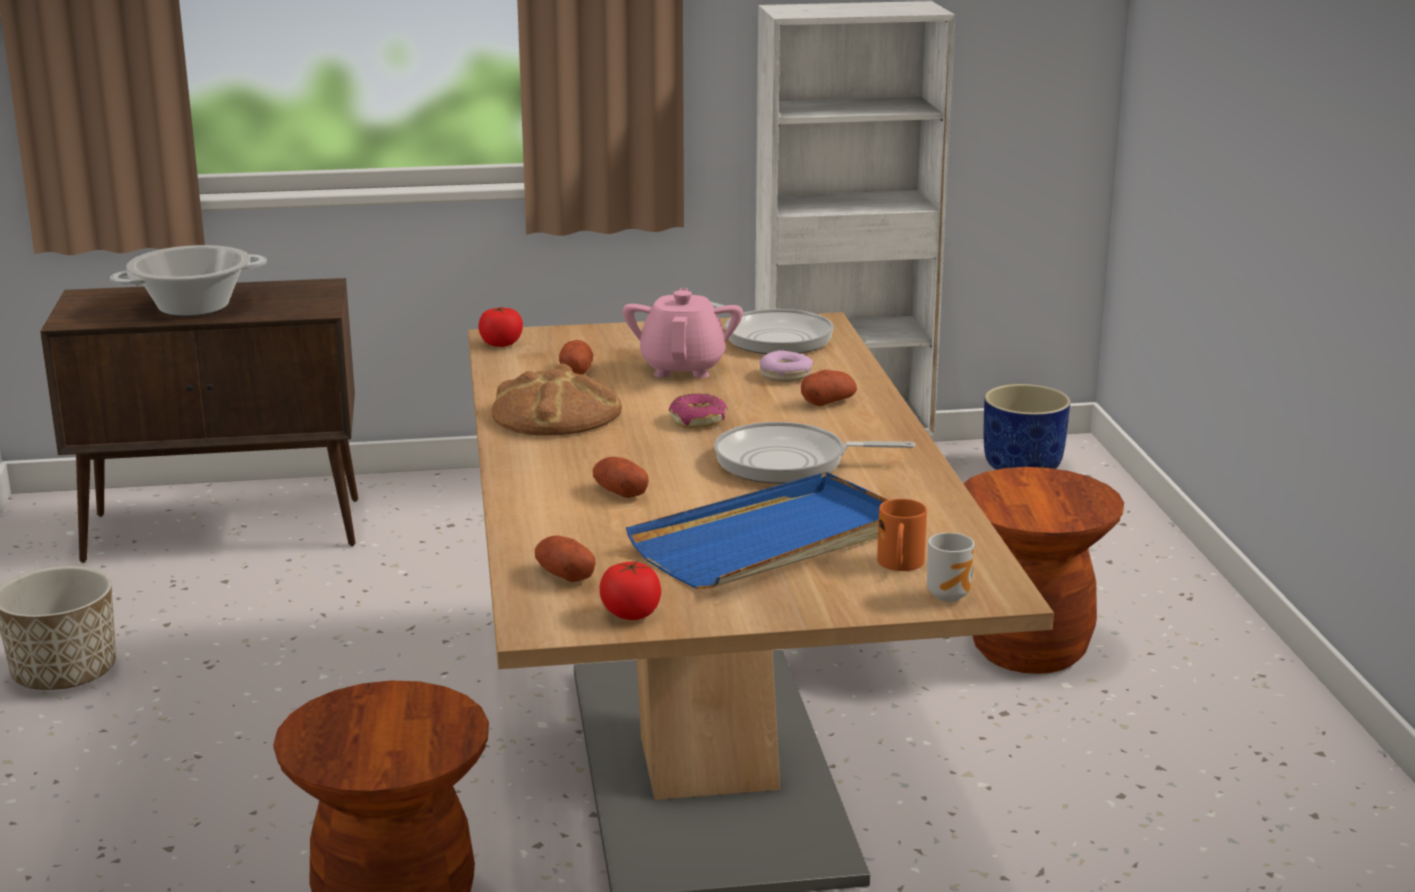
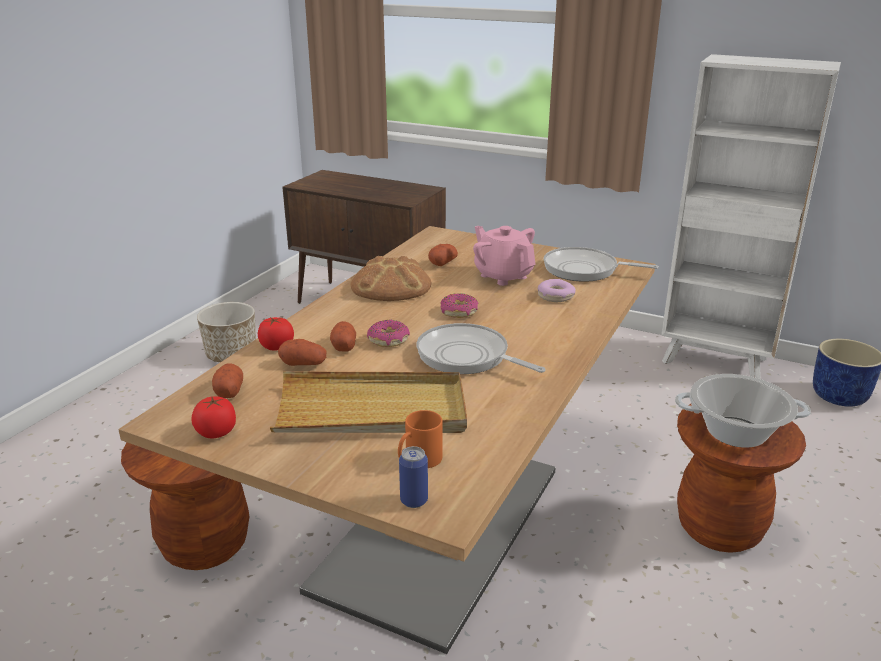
camera: 35 degrees right, 5 degrees up
cooking pot [110,245,267,316] -> cooking pot moved to [675,374,811,448]
tomato [478,307,523,347] -> tomato moved to [258,317,294,351]
pink teapot [623,288,743,378] -> pink teapot turned 75 degrees counterclockwise [473,226,536,286]
blue tray [626,472,888,589] -> beige tray [270,371,467,433]
frying pan [710,301,834,354] -> frying pan turned 120 degrees clockwise [544,247,659,282]
potato [801,370,857,406] -> potato moved to [278,339,327,366]
mug [927,533,974,602] -> can [399,446,428,508]
none -> donut [367,320,410,347]

